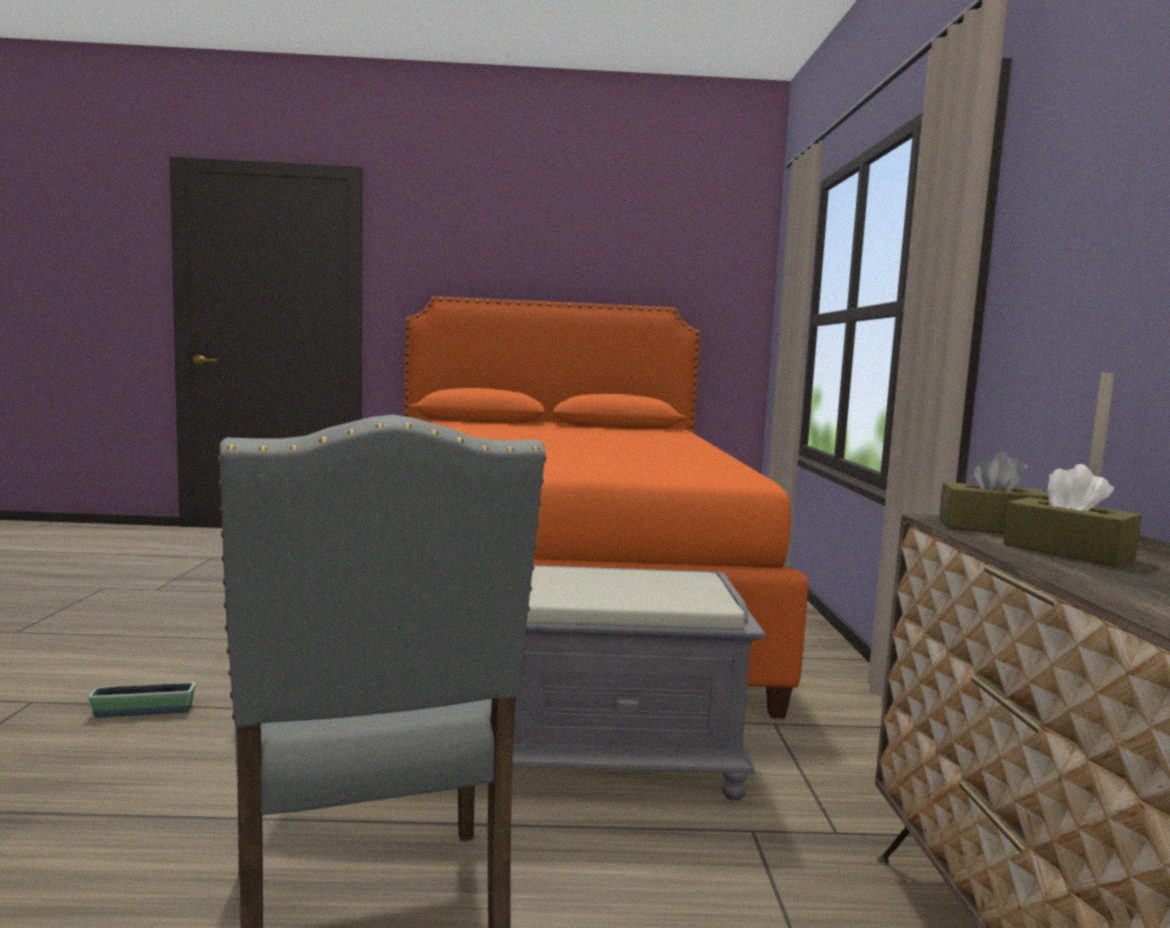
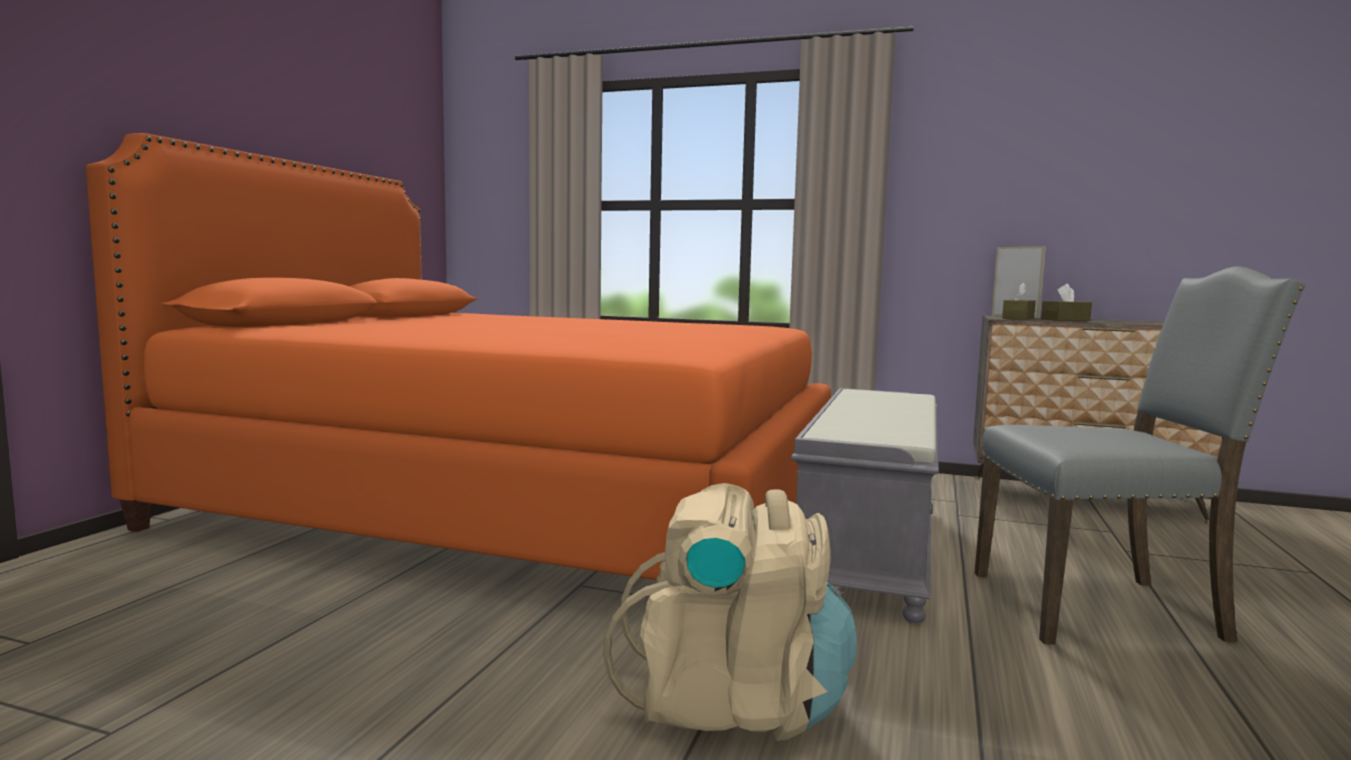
camera: 70 degrees left, 0 degrees up
planter [88,682,196,718] -> beige backpack [603,483,857,741]

